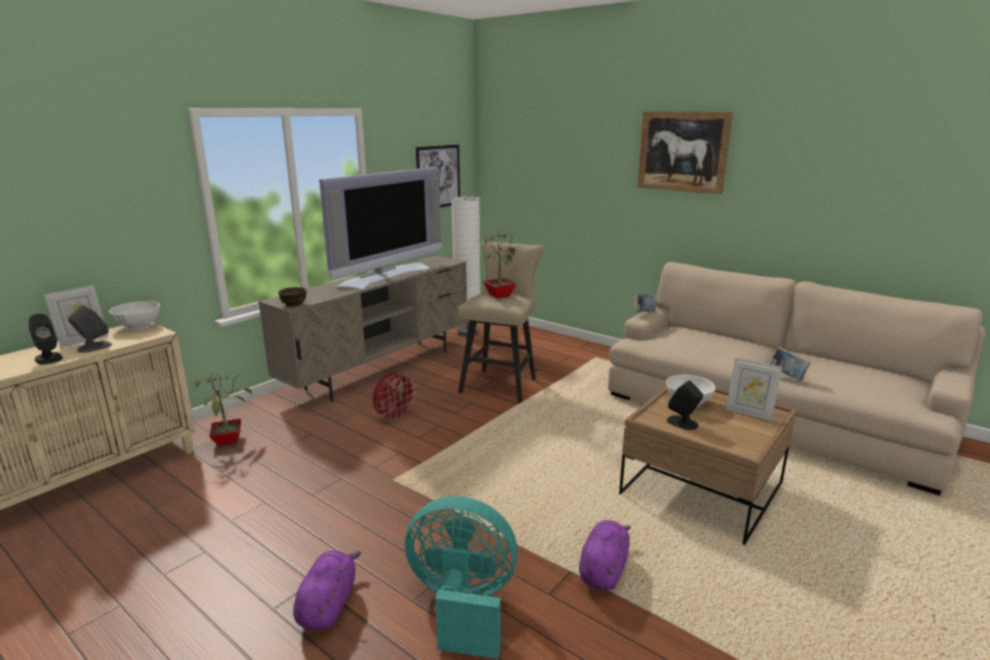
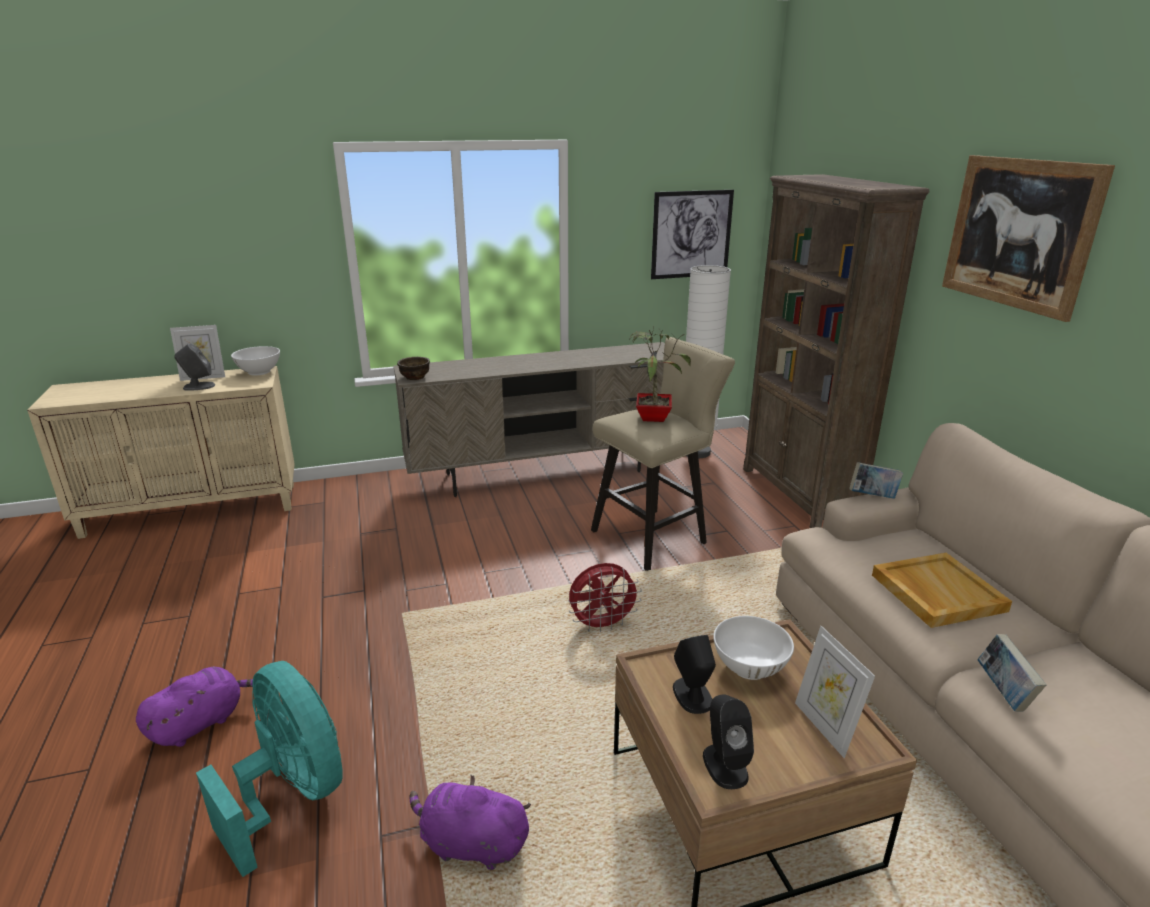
camera: 35 degrees right, 5 degrees up
black speaker [29,314,63,364] -> black speaker moved to [703,694,754,789]
potted plant [193,372,252,446] -> none
television [319,167,441,290] -> none
red fan [373,372,416,421] -> red fan moved to [568,563,642,633]
purple plush toy [579,520,631,590] -> purple plush toy turned 135 degrees counterclockwise [409,775,531,870]
none -> brown bookcase [743,174,929,528]
none -> beige tray [872,553,1012,628]

